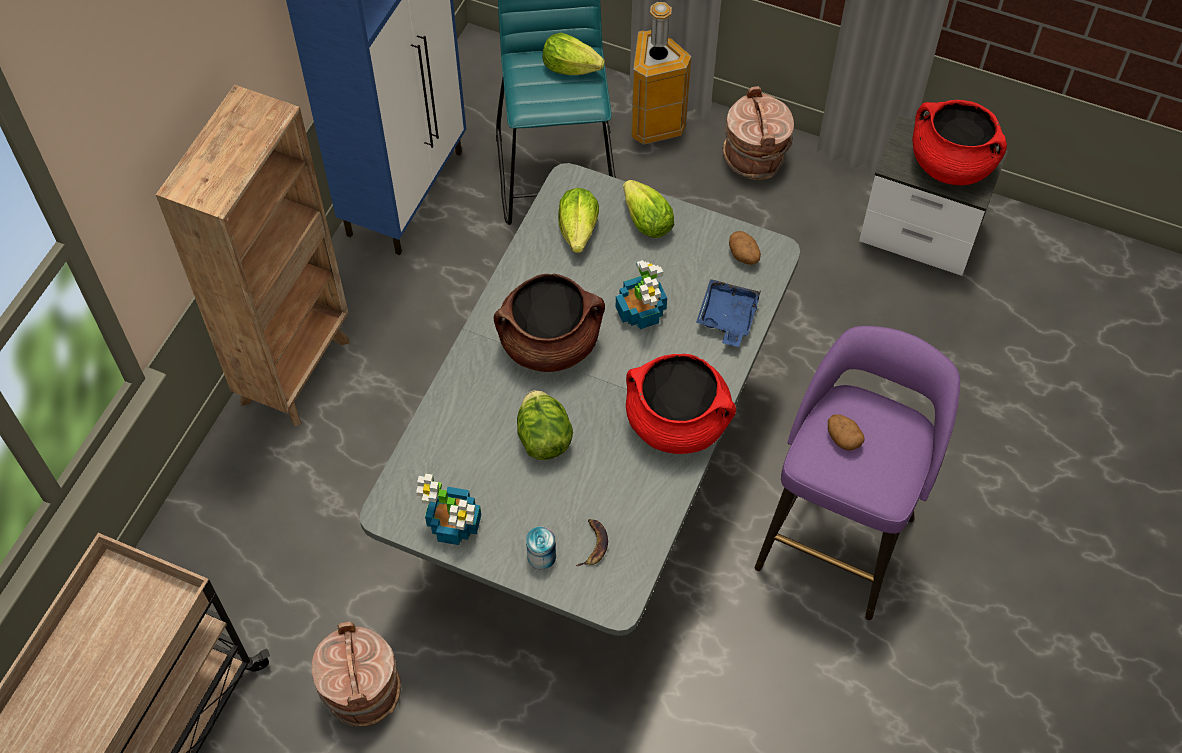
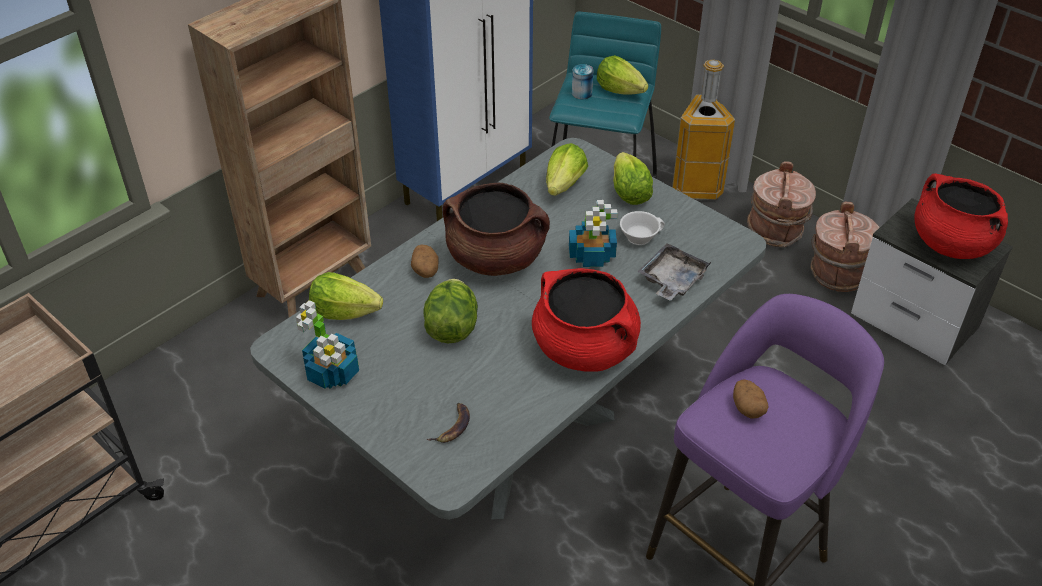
camera: 20 degrees right, 15 degrees down
brown bucket [312,622,401,727] -> brown bucket moved to [811,202,880,292]
can [526,526,556,570] -> can moved to [572,64,593,99]
blue tray [696,279,761,347] -> grey tray [638,243,711,301]
potato [729,231,761,265] -> potato moved to [411,245,439,278]
none -> lettuce [309,272,383,320]
none -> white cup [620,211,665,245]

